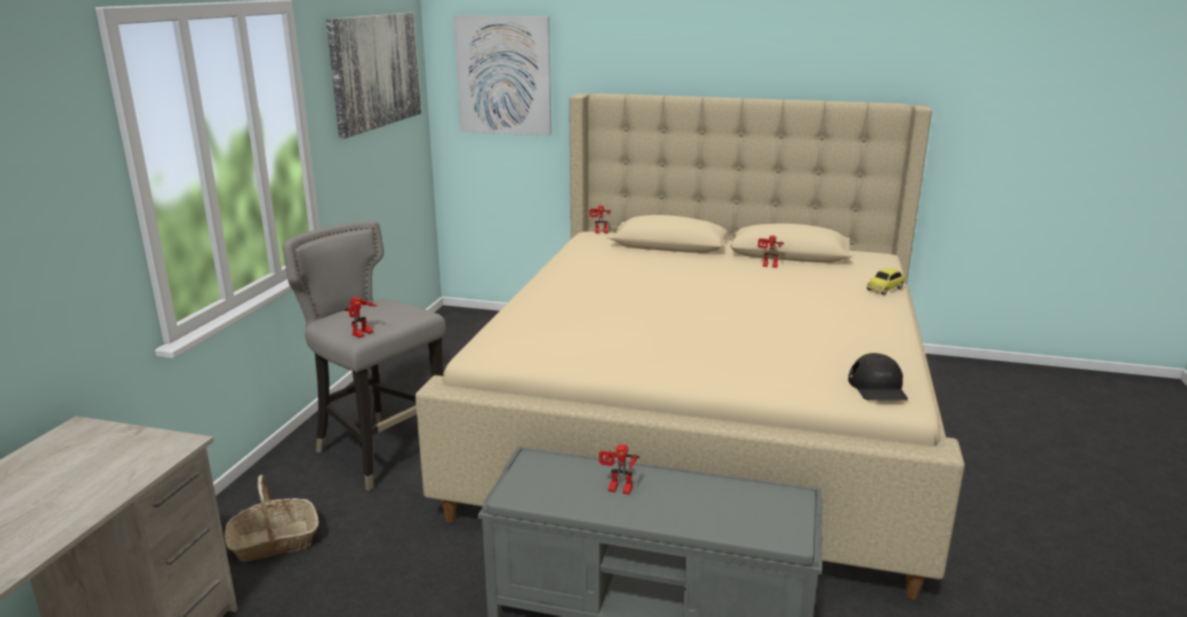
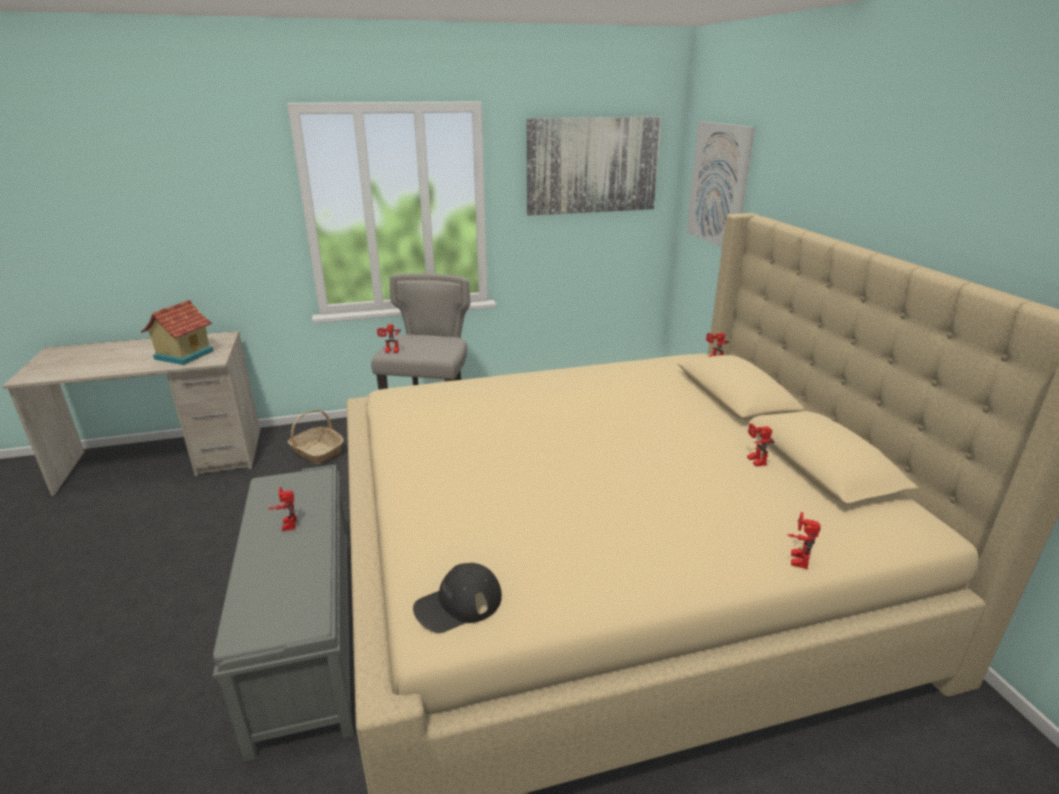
camera: 60 degrees right, 5 degrees up
toy car [866,268,905,295] -> toy robot [787,512,821,569]
none -> toy house [141,300,214,365]

